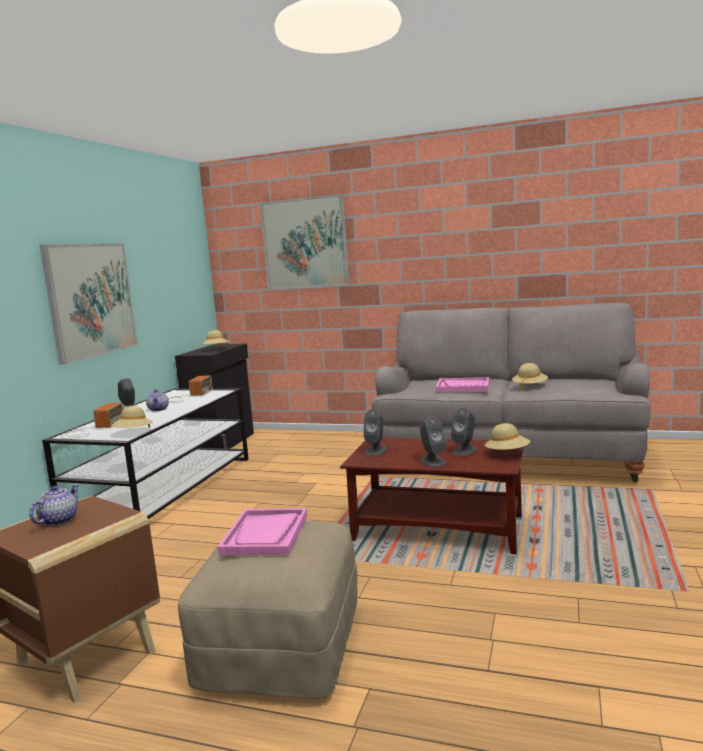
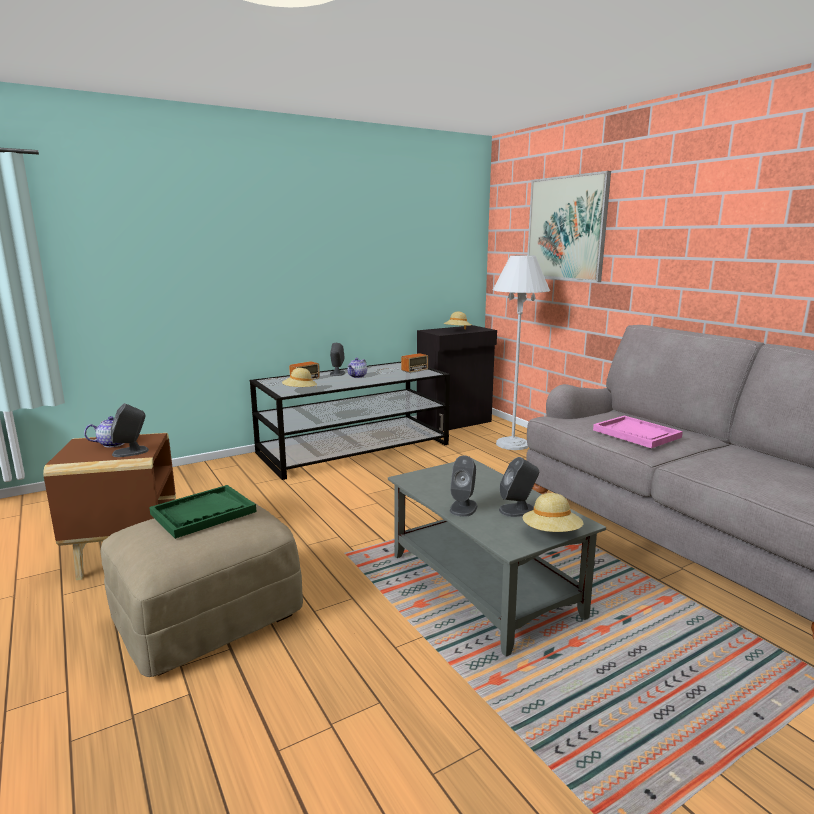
camera: 40 degrees right, 5 degrees up
picture [40,243,138,364] -> none
pink tray [218,508,307,555] -> green tray [149,485,256,539]
brown coffee table [340,438,523,554] -> grey coffee table [388,459,606,657]
grey speaker [363,409,387,456] -> grey speaker moved to [111,403,149,457]
beige hat [512,363,548,391] -> none
none -> white floor lamp [493,255,550,450]

